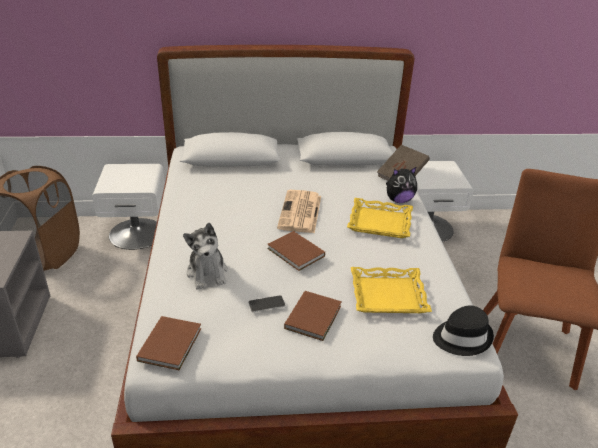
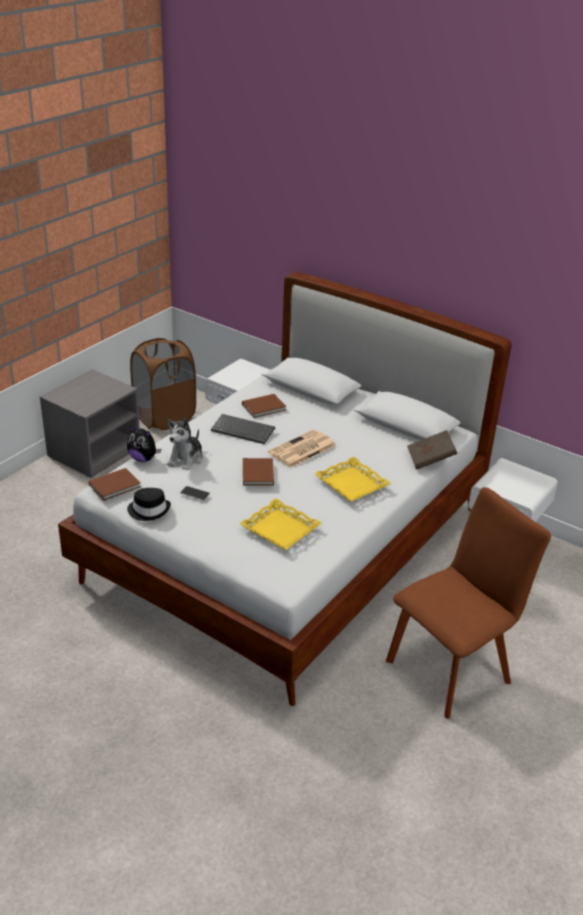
camera: 40 degrees right, 0 degrees up
brown book [284,291,342,341] -> brown book moved to [242,394,286,418]
plush toy [386,167,417,203] -> plush toy moved to [127,425,161,462]
black hat [433,305,494,356] -> black hat moved to [127,488,171,521]
none -> keyboard [211,414,275,444]

